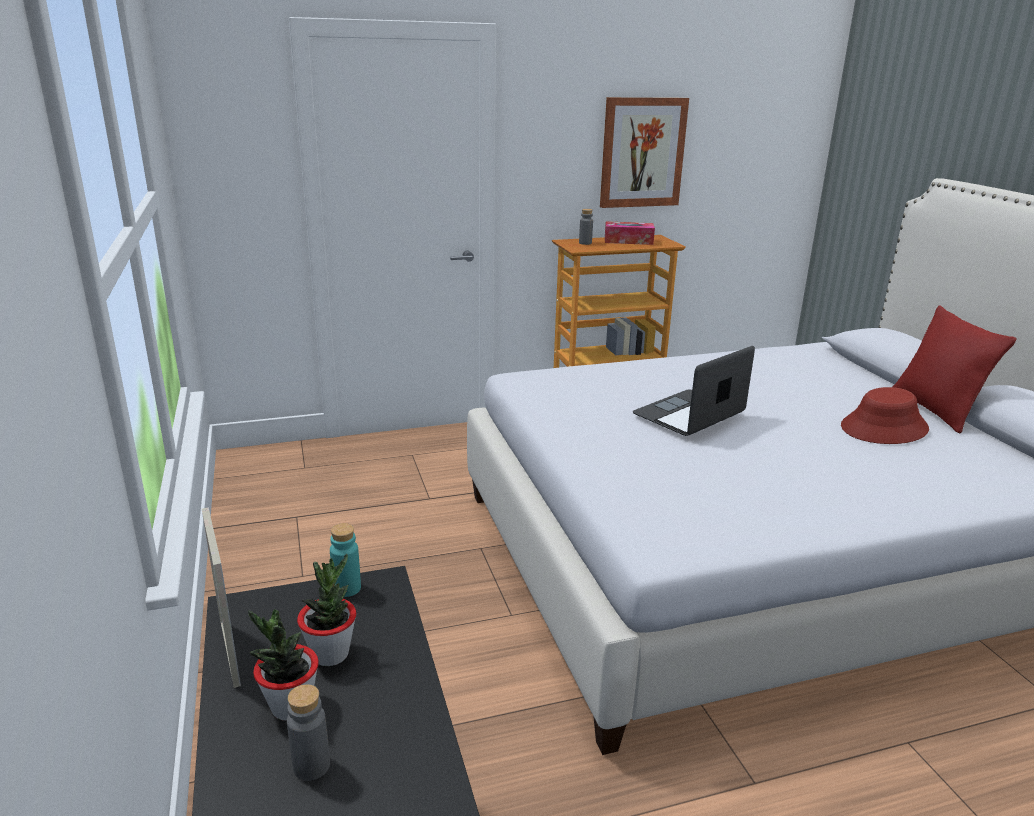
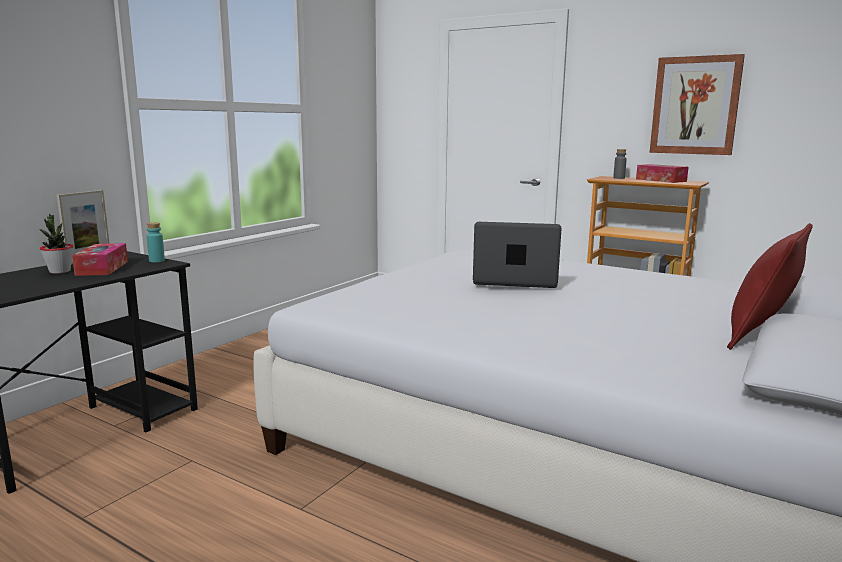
camera: 50 degrees right, 10 degrees down
grey bottle [287,684,330,781] -> none
potted plant [297,554,356,666] -> tissue box [72,243,128,276]
red hat [841,387,929,444] -> none

